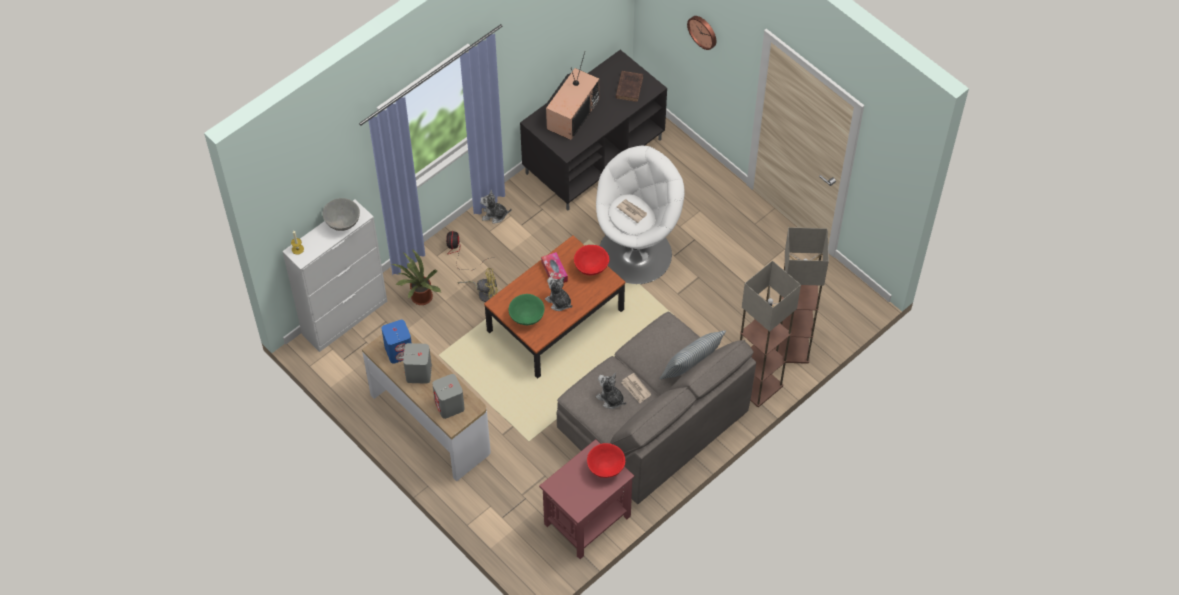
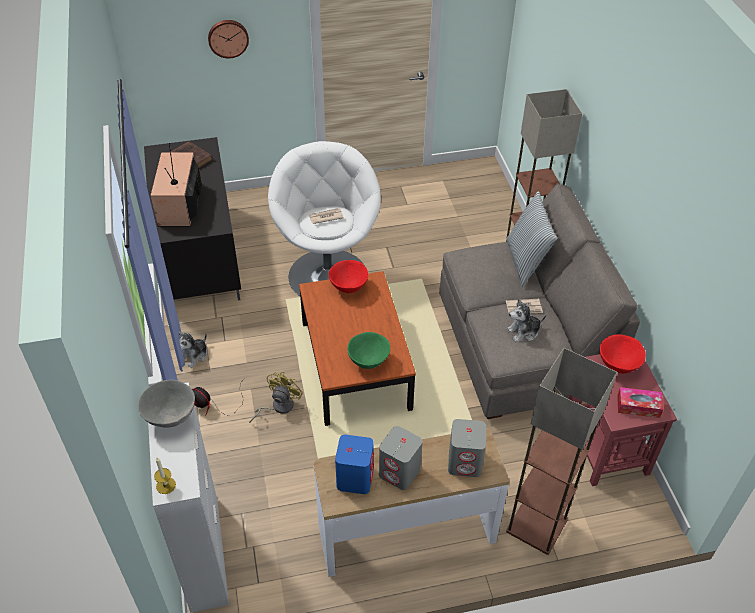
camera: 60 degrees left, 10 degrees down
potted plant [391,249,441,305] -> none
tissue box [541,252,568,283] -> tissue box moved to [617,387,664,418]
plush toy [545,276,572,311] -> none
television [546,51,600,140] -> television turned 150 degrees counterclockwise [151,143,202,226]
floor lamp [774,227,829,364] -> floor lamp moved to [506,348,617,555]

